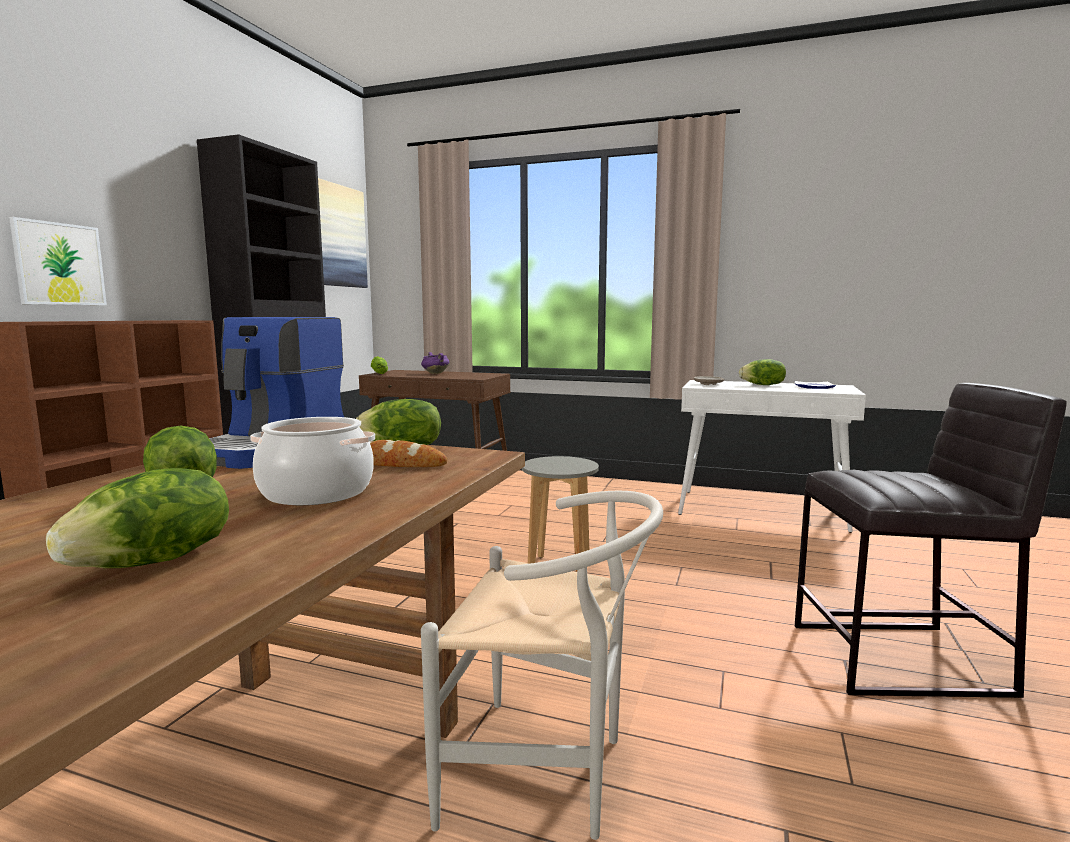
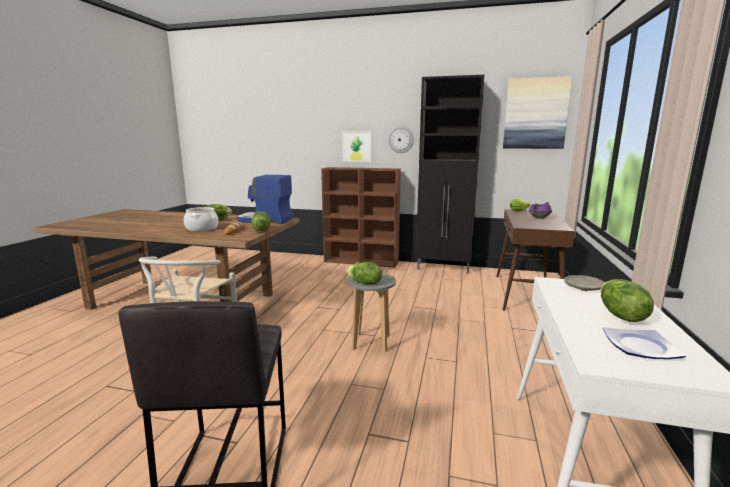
camera: 85 degrees right, 5 degrees up
lettuce [46,468,229,568] -> lettuce moved to [346,262,382,284]
none -> wall clock [388,126,414,153]

